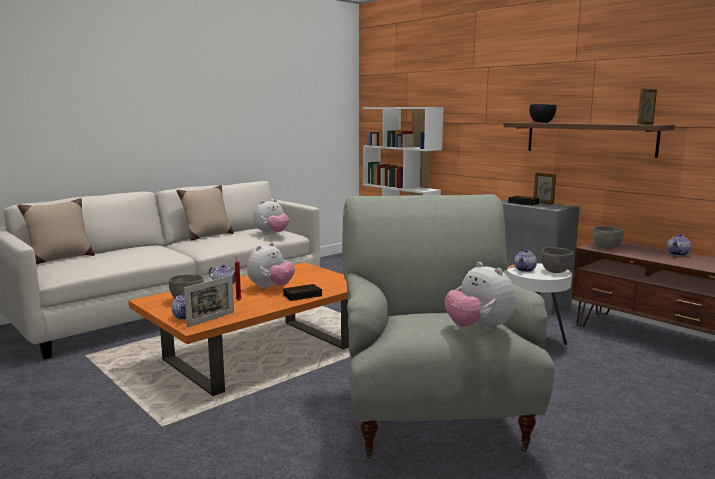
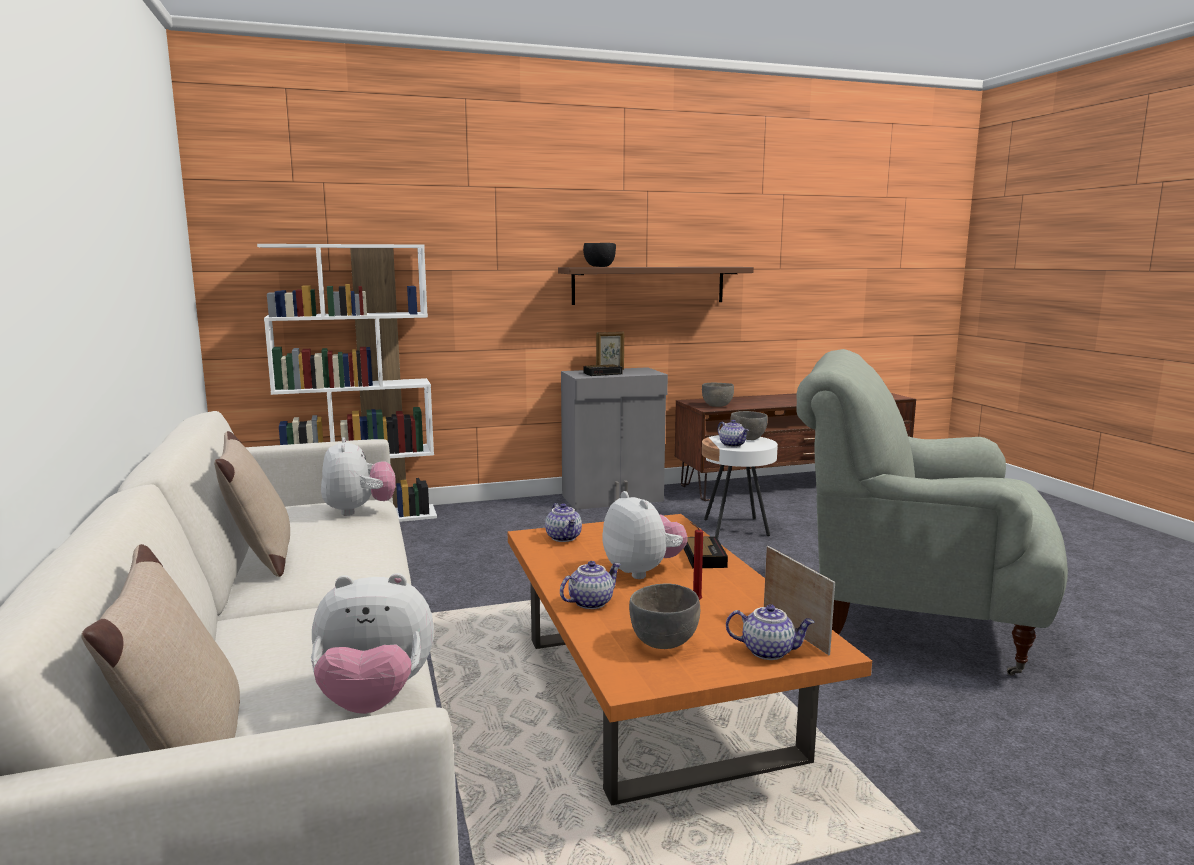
camera: 65 degrees left, 0 degrees up
plush toy [445,262,515,331] -> plush toy moved to [311,573,434,714]
picture frame [637,88,657,125] -> none
teapot [667,234,691,256] -> teapot moved to [545,503,582,542]

